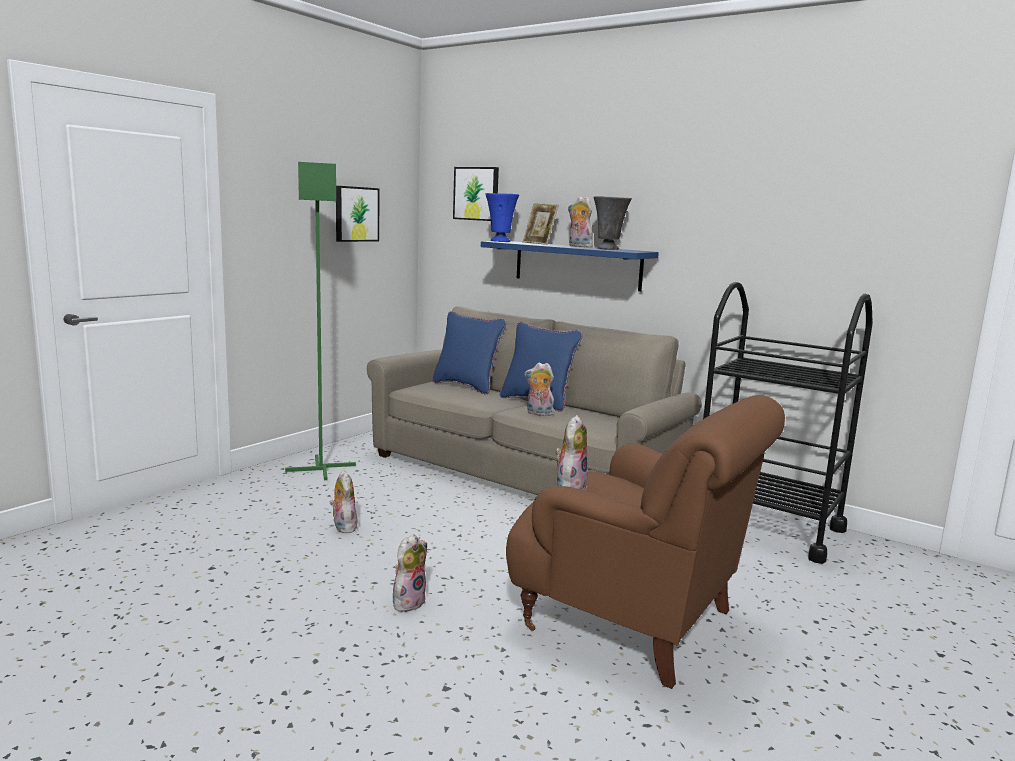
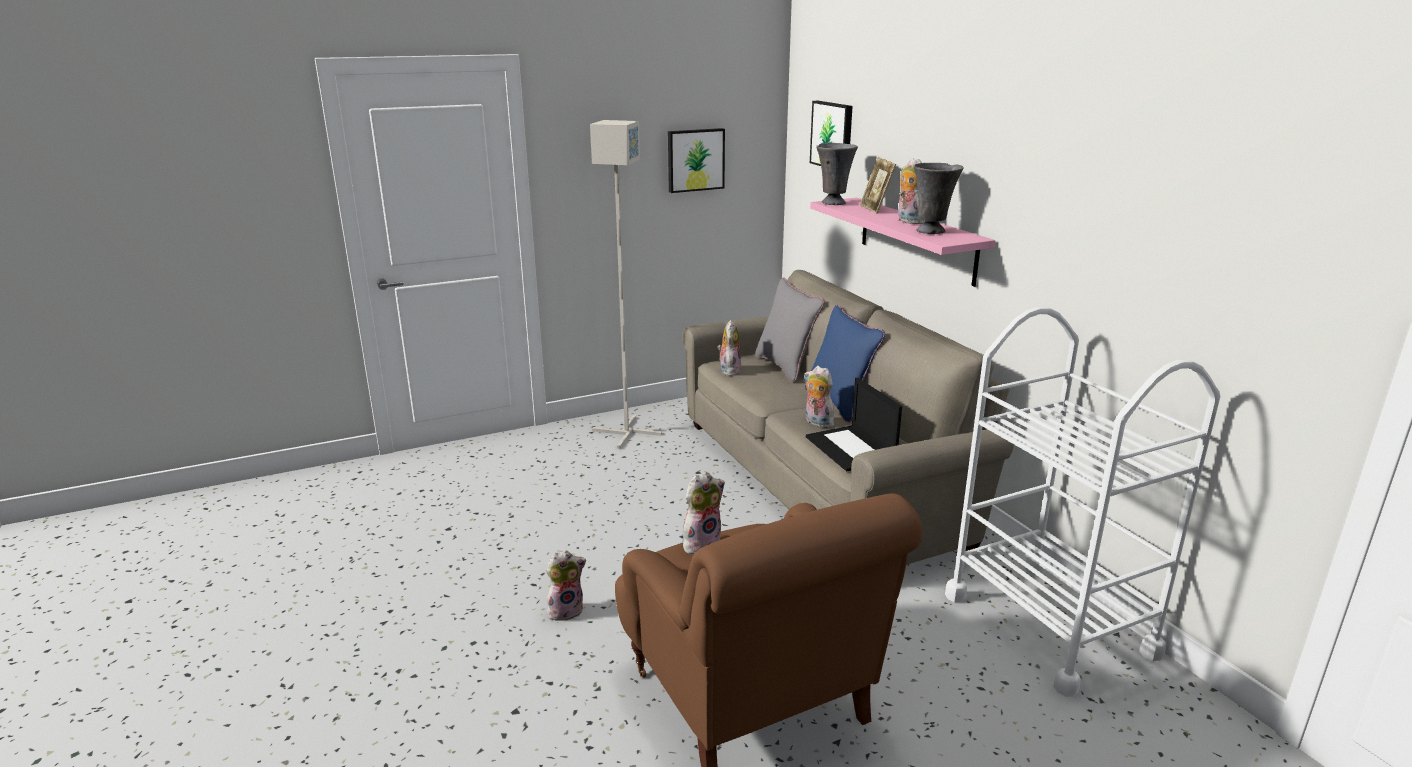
camera: 30 degrees right, 10 degrees up
green floor lamp [285,162,356,480] -> grey floor lamp [590,120,662,449]
plush toy [330,470,359,533] -> plush toy moved to [717,320,741,376]
blue pillow [432,311,506,395] -> grey pillow [755,277,824,383]
blue shelf [481,241,659,291] -> pink shelf [810,198,995,287]
blue vase [485,193,519,242] -> grey vase [816,143,858,205]
black cart [703,282,873,564] -> white cart [945,307,1220,697]
none -> laptop [806,377,902,471]

